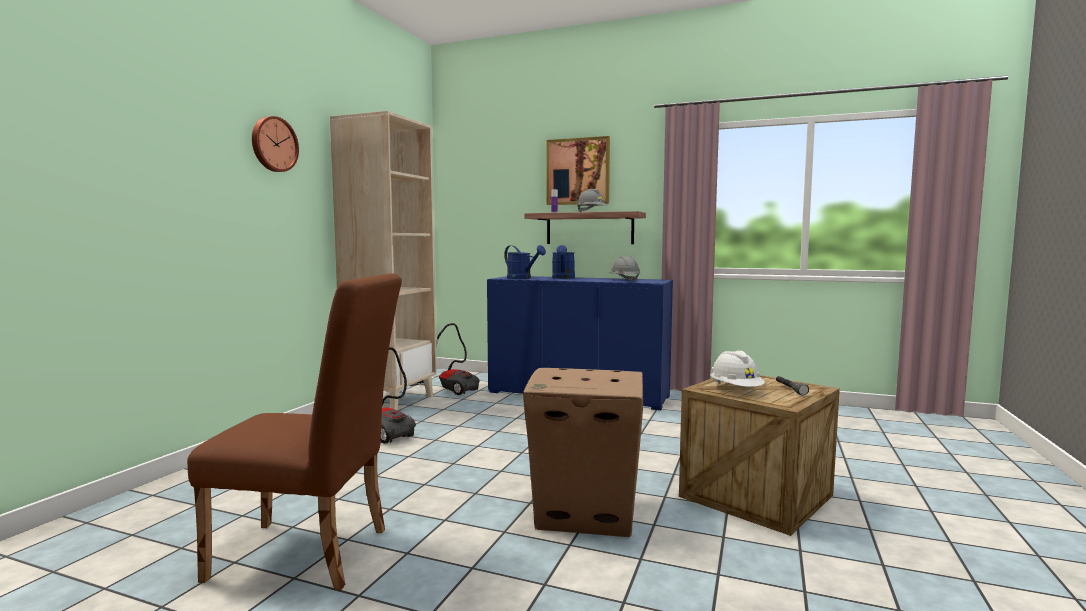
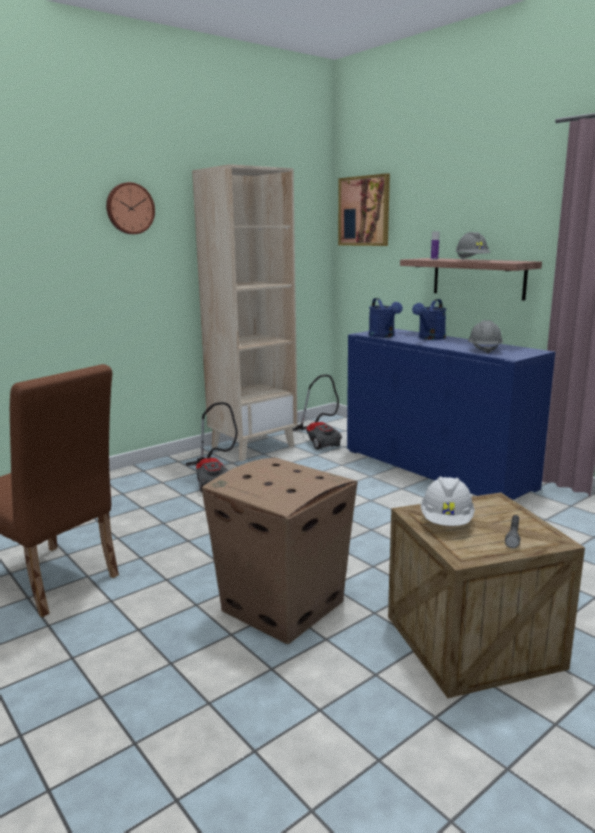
camera: 30 degrees right, 10 degrees up
picture [547,136,610,205] -> picture moved to [338,173,390,246]

